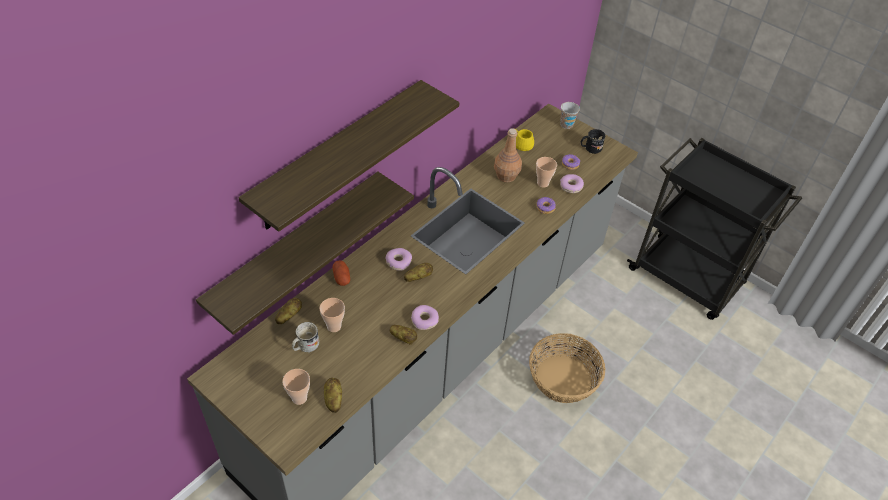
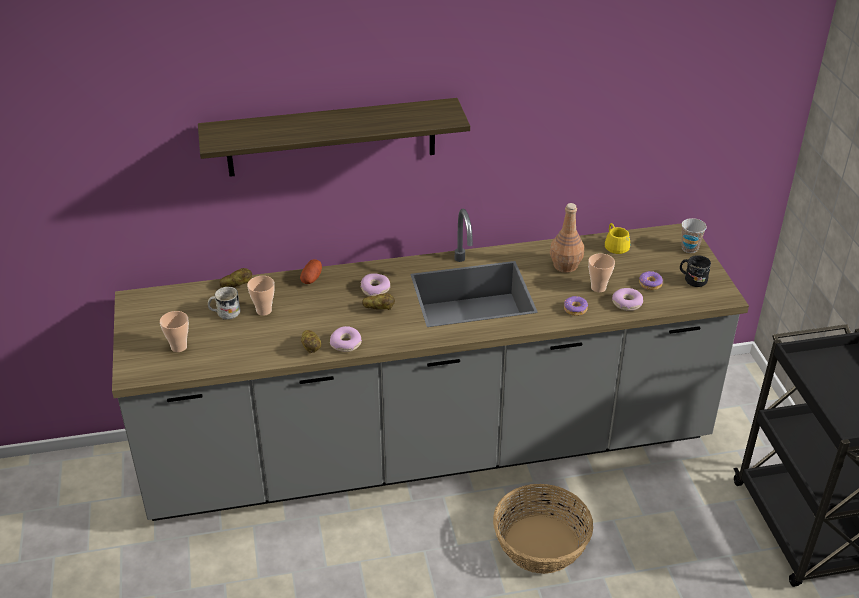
camera: 40 degrees right, 10 degrees down
shelf [196,172,414,335] -> none
potato [324,378,342,413] -> none

